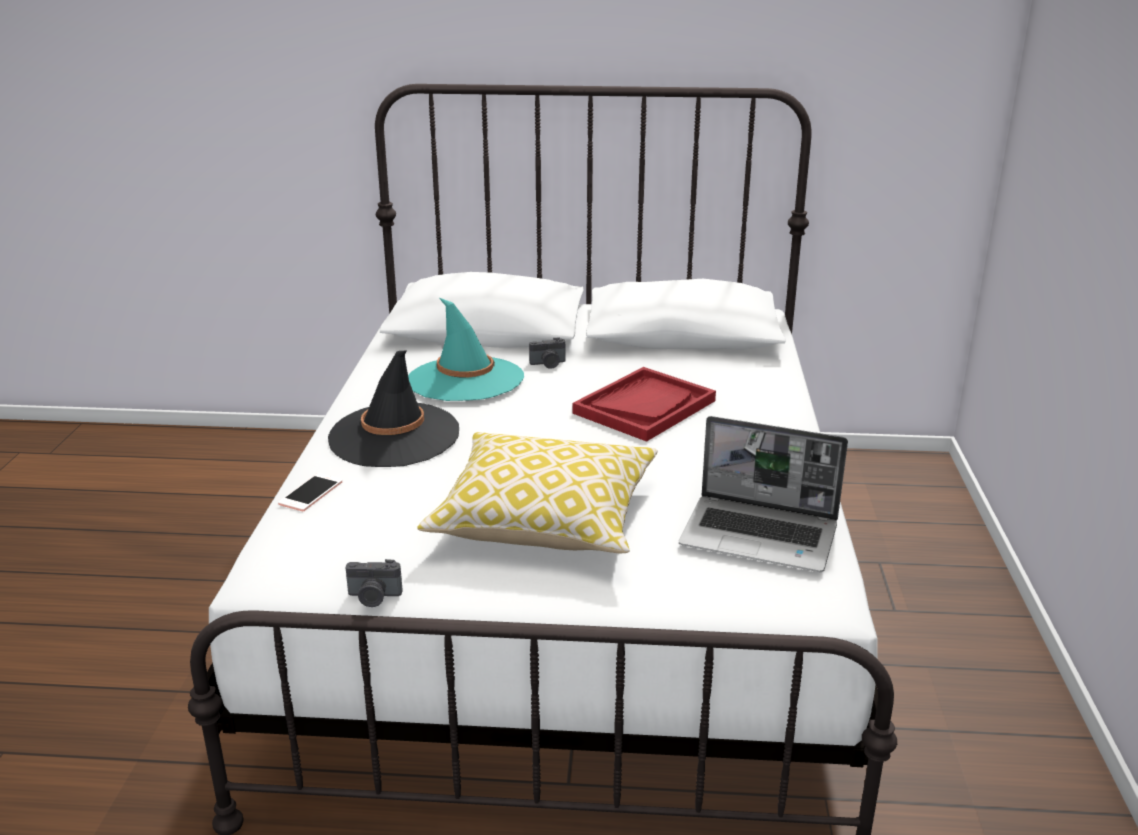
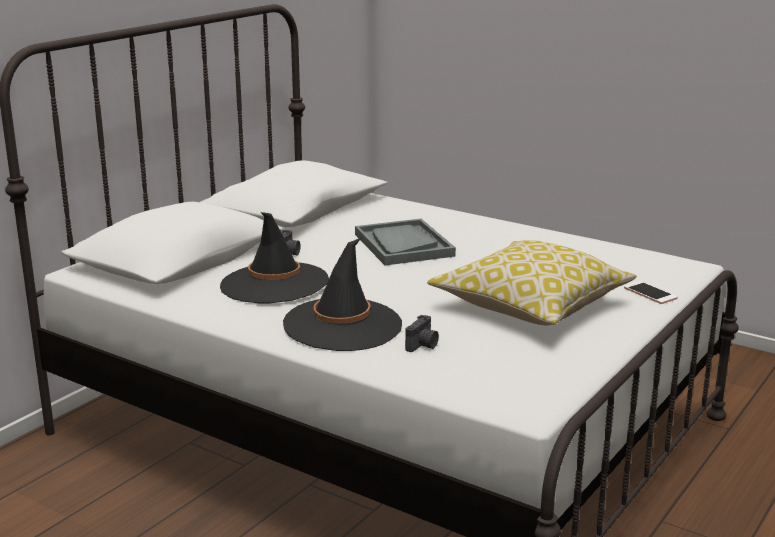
camera: 60 degrees left, 5 degrees down
phone [278,473,342,511] -> phone moved to [624,281,678,304]
camera [345,559,402,607] -> camera moved to [405,315,439,352]
turquoise hat [408,298,524,401] -> black hat [220,212,329,303]
red tray [573,367,716,442] -> grey tray [355,219,456,265]
laptop [679,416,848,572] -> none

